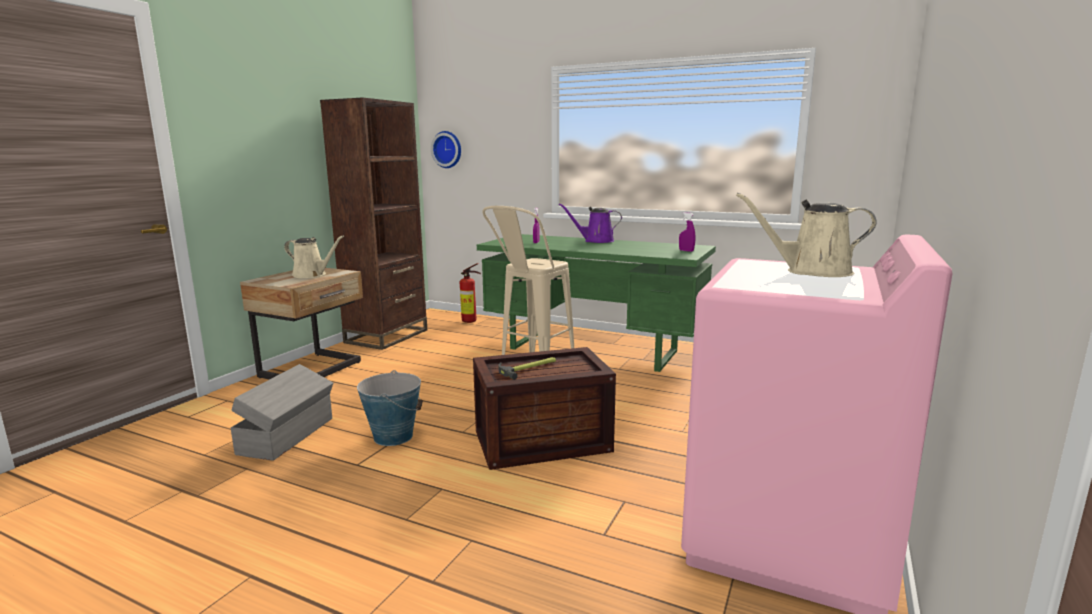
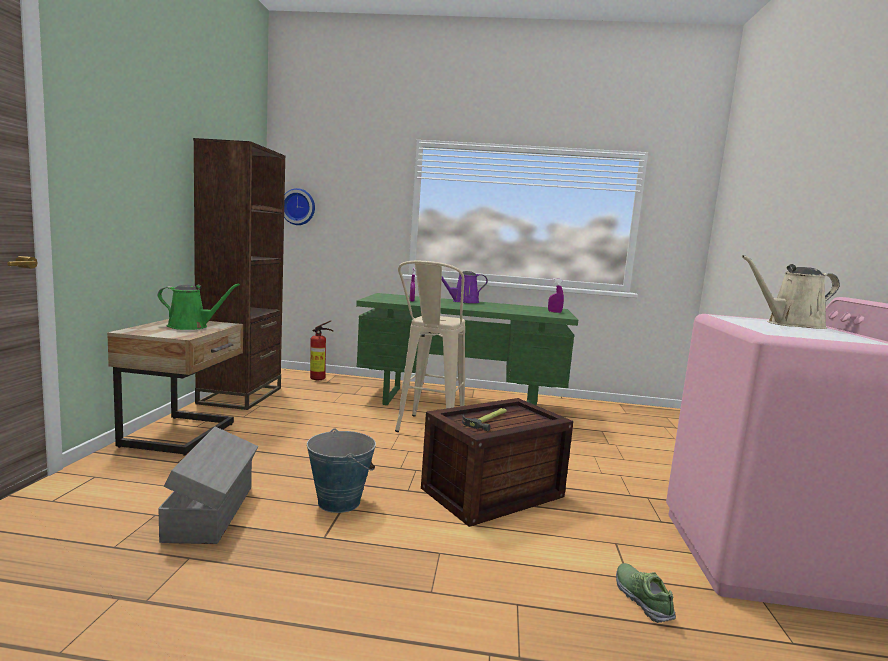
camera: 20 degrees left, 5 degrees down
beige watering can [284,235,344,278] -> green watering can [158,284,240,330]
none -> shoe [616,563,676,623]

